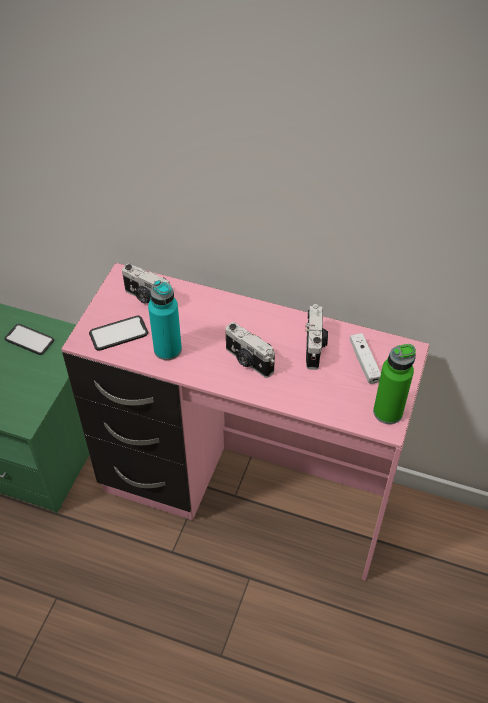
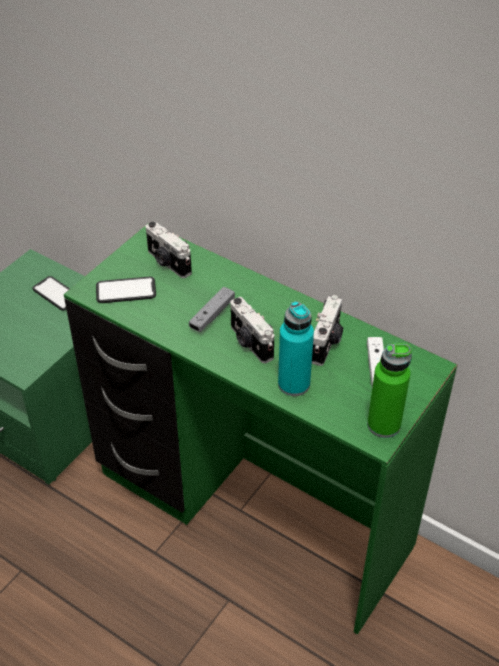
camera: 15 degrees right, 5 degrees down
pink desk [61,263,430,581] -> green desk [64,223,457,634]
turquoise bottle [148,280,182,360] -> turquoise bottle moved to [278,301,314,396]
none -> grey game controller [189,287,235,332]

